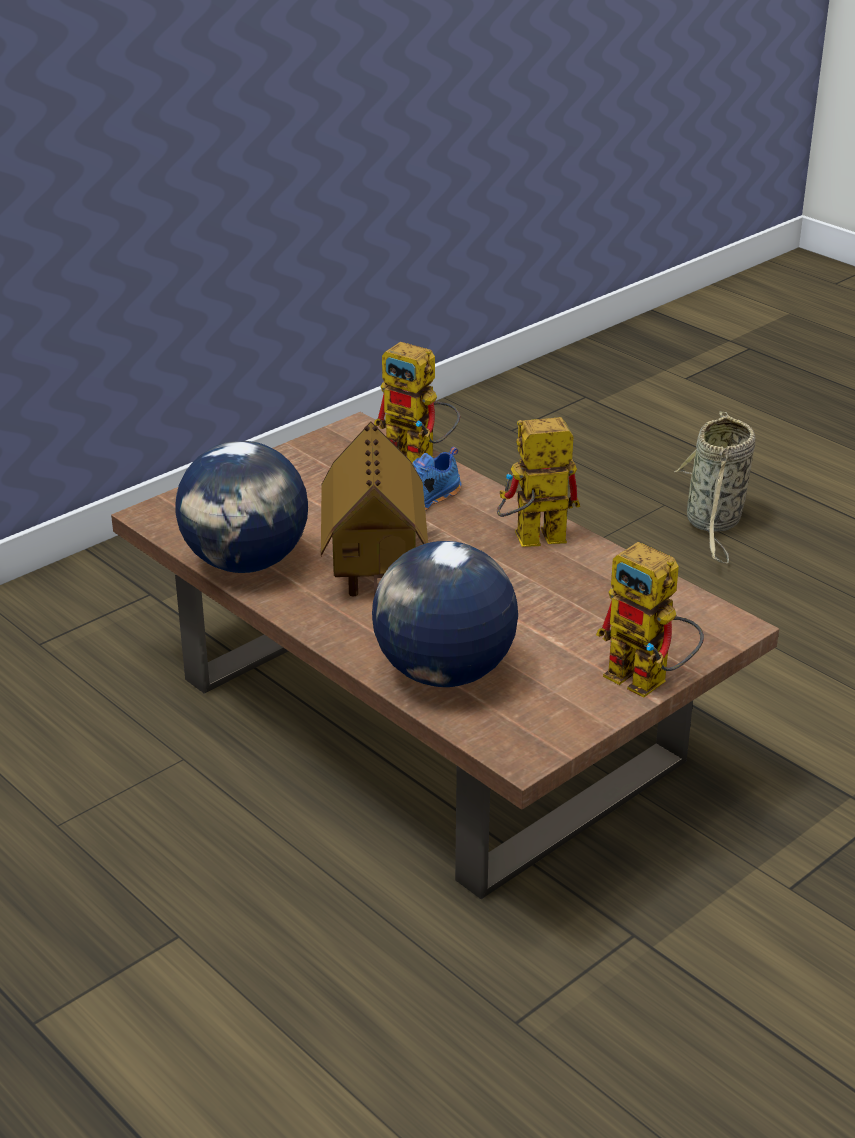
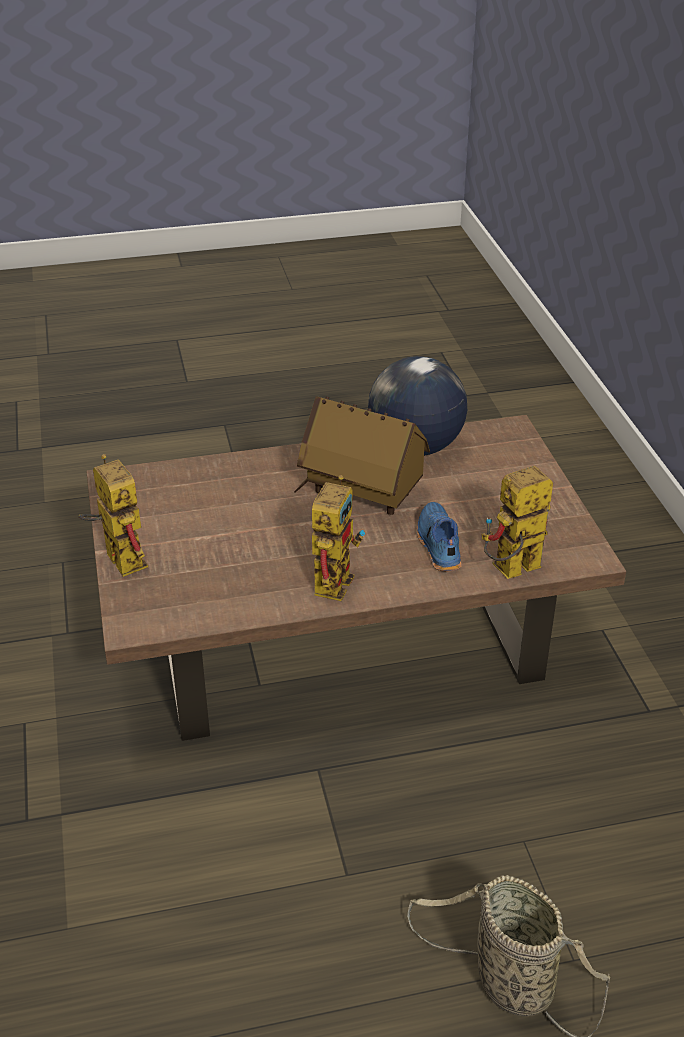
camera: 120 degrees right, 5 degrees up
globe [372,541,518,687] -> none
toy robot [596,542,704,698] -> toy robot turned 75 degrees clockwise [78,454,148,577]

